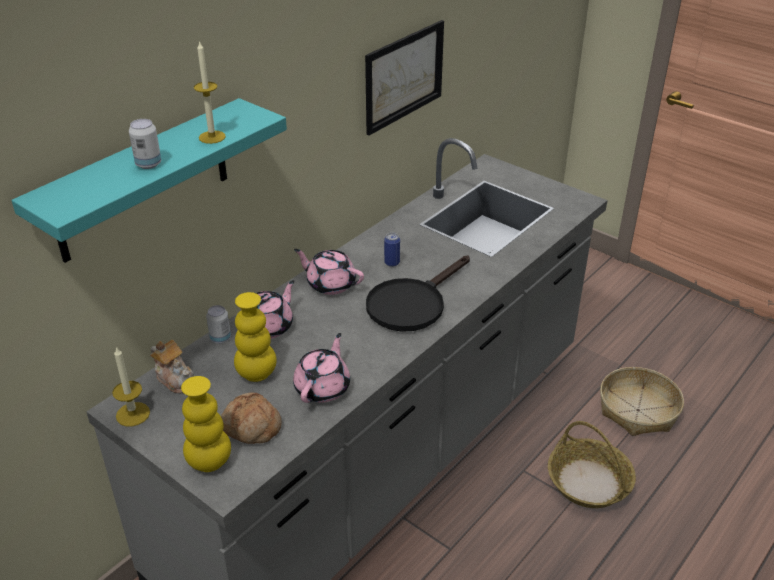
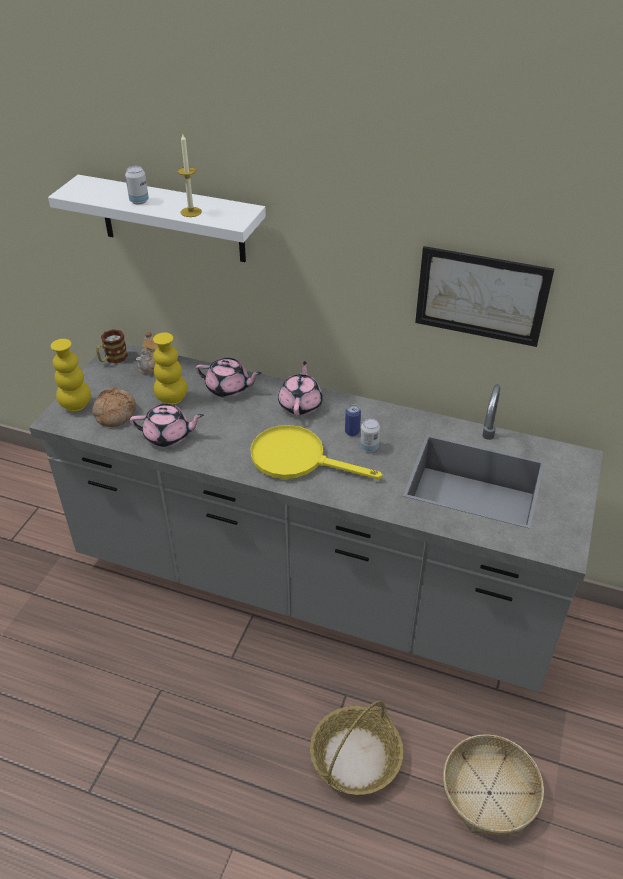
camera: 70 degrees right, 5 degrees up
turquoise shelf [11,98,287,263] -> white shelf [48,175,266,262]
candle [112,346,150,426] -> mug [96,329,128,363]
can [206,305,231,344] -> can moved to [360,418,380,452]
black frying pan [366,255,470,332] -> yellow frying pan [250,425,382,479]

